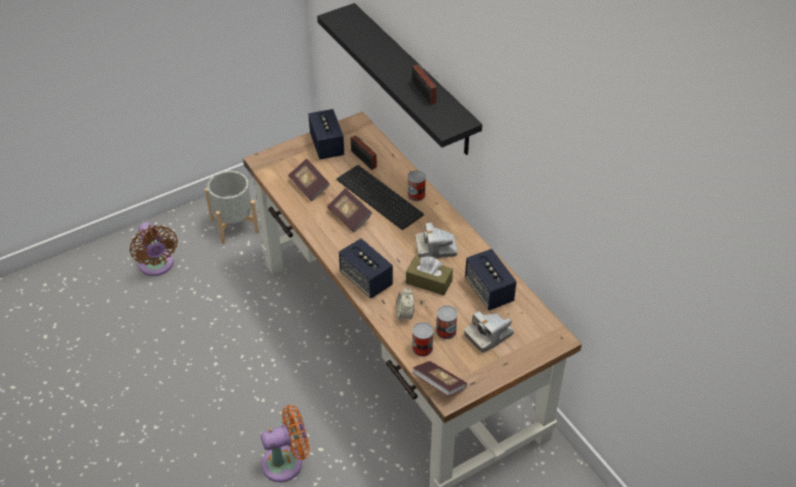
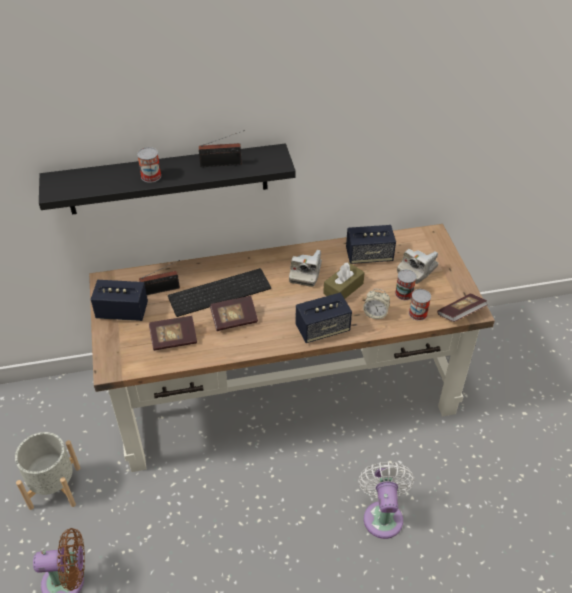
camera: 70 degrees left, 0 degrees up
orange fan [261,405,310,482] -> white fan [358,462,414,539]
can [407,170,426,201] -> can moved to [137,147,161,183]
camera [464,311,514,353] -> camera turned 60 degrees clockwise [397,249,439,284]

